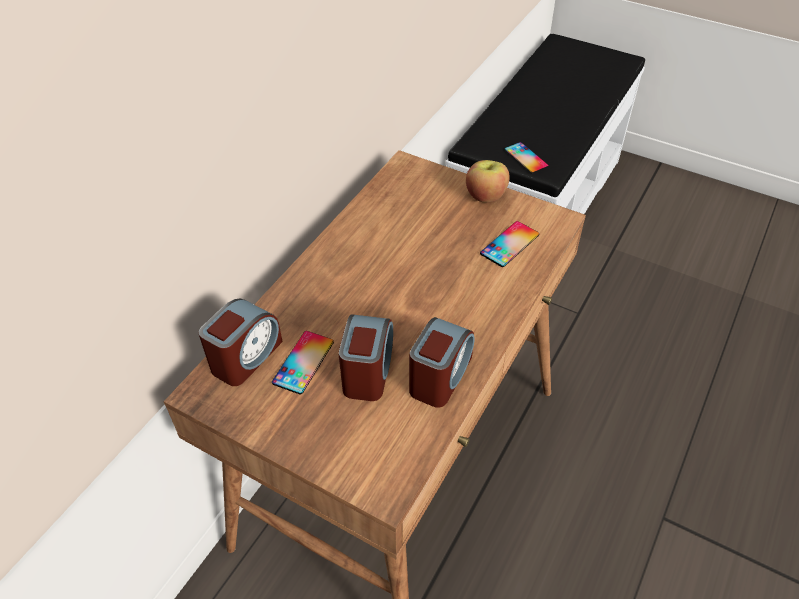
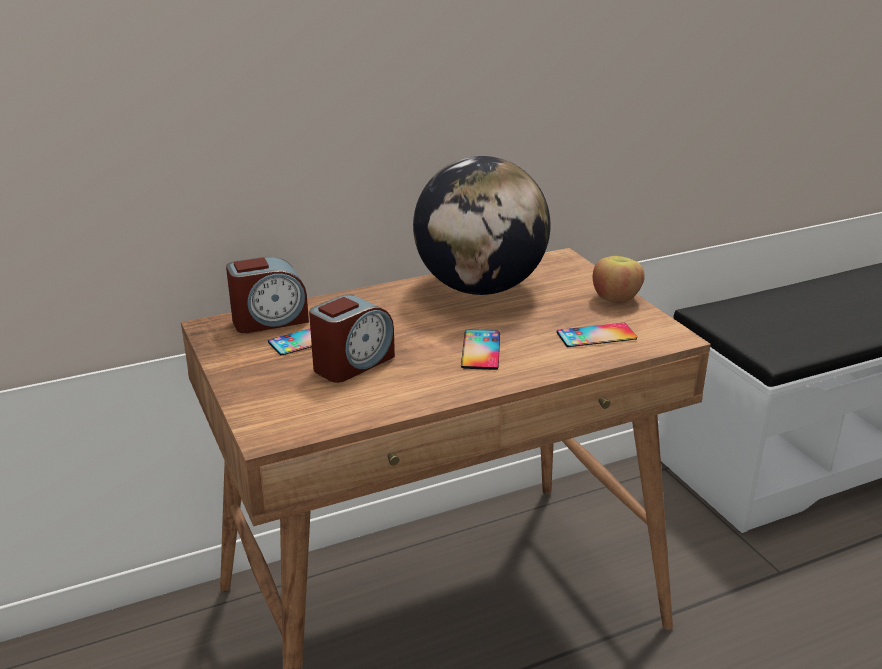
camera: 35 degrees right, 20 degrees down
alarm clock [409,317,475,408] -> none
phone [505,142,549,174] -> phone moved to [461,329,500,370]
none -> globe [413,156,551,295]

